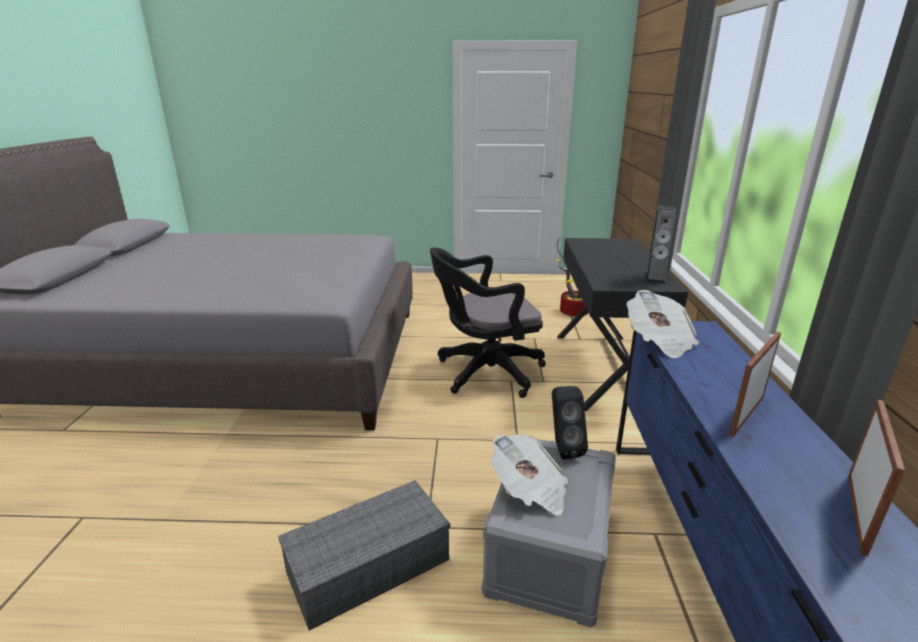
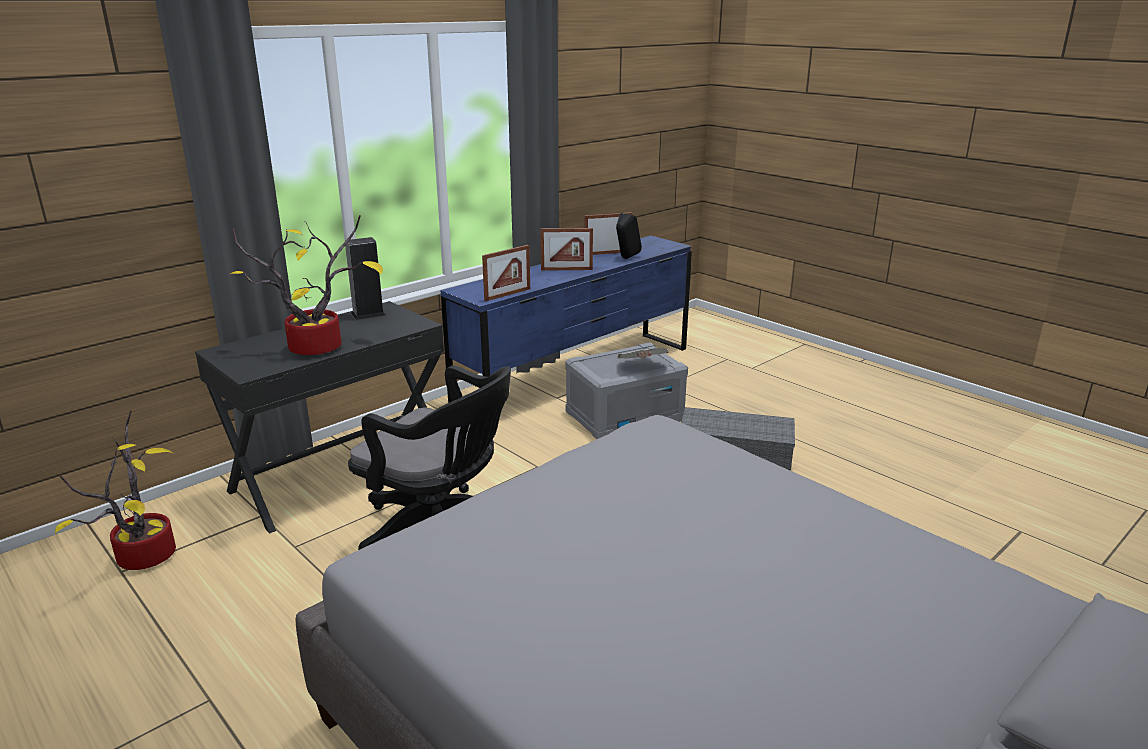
camera: 135 degrees left, 0 degrees up
black speaker [552,386,588,460] -> black speaker moved to [616,213,642,259]
newspaper [626,290,699,358] -> picture frame [482,245,530,301]
none -> potted plant [230,215,383,355]

